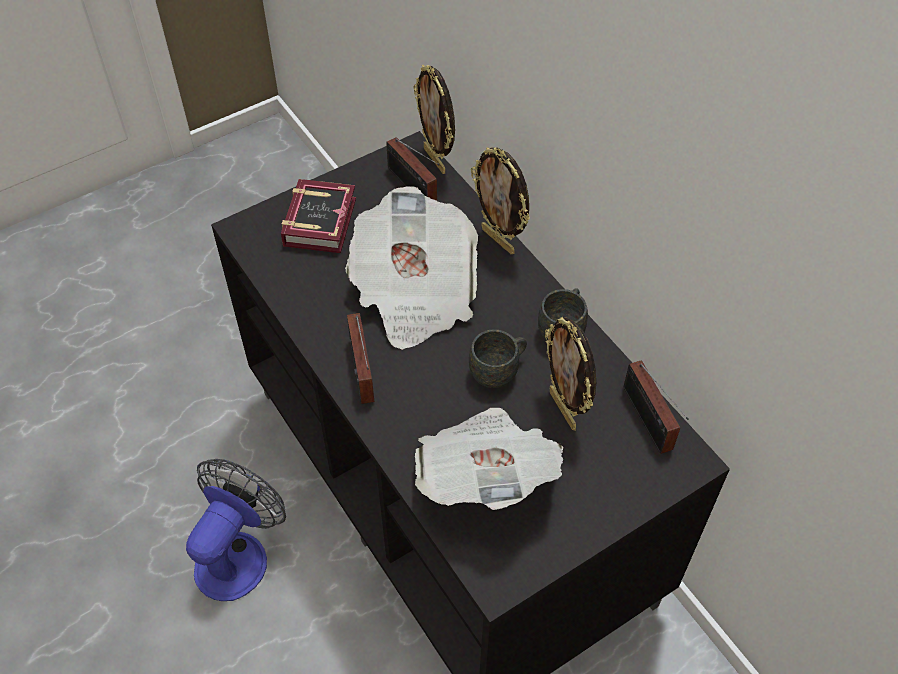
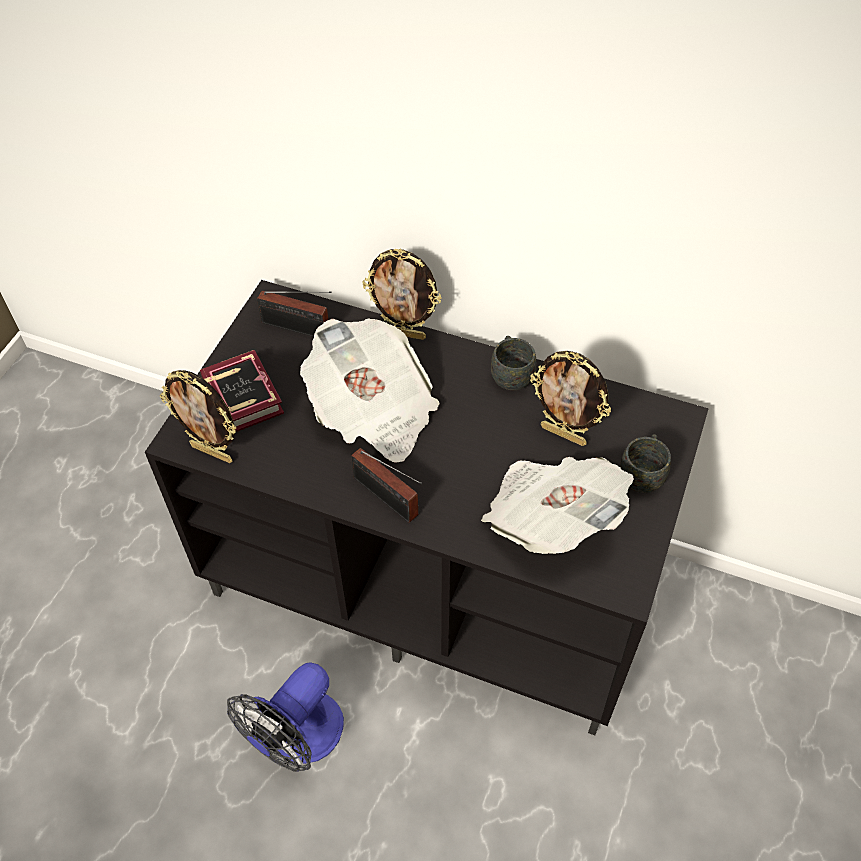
camera: 35 degrees left, 0 degrees up
fan [186,459,286,601] -> fan turned 135 degrees counterclockwise [227,662,344,772]
picture frame [414,65,455,174] -> picture frame moved to [160,370,236,463]
grey mug [469,329,527,388] -> grey mug moved to [620,434,671,493]
radio [624,360,689,454] -> none

